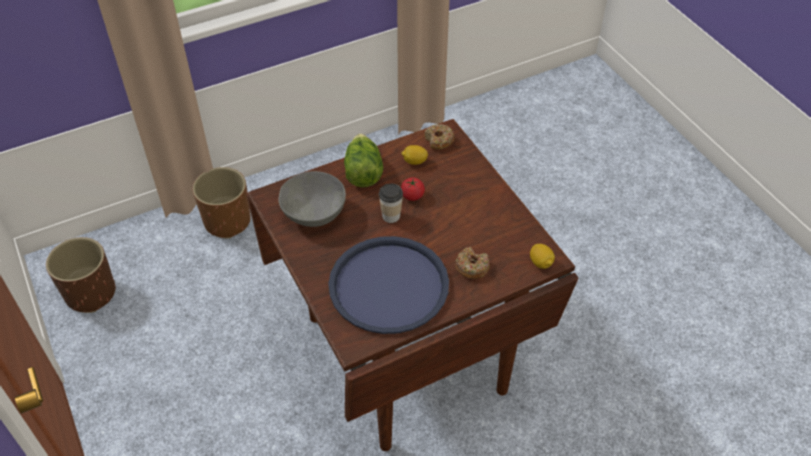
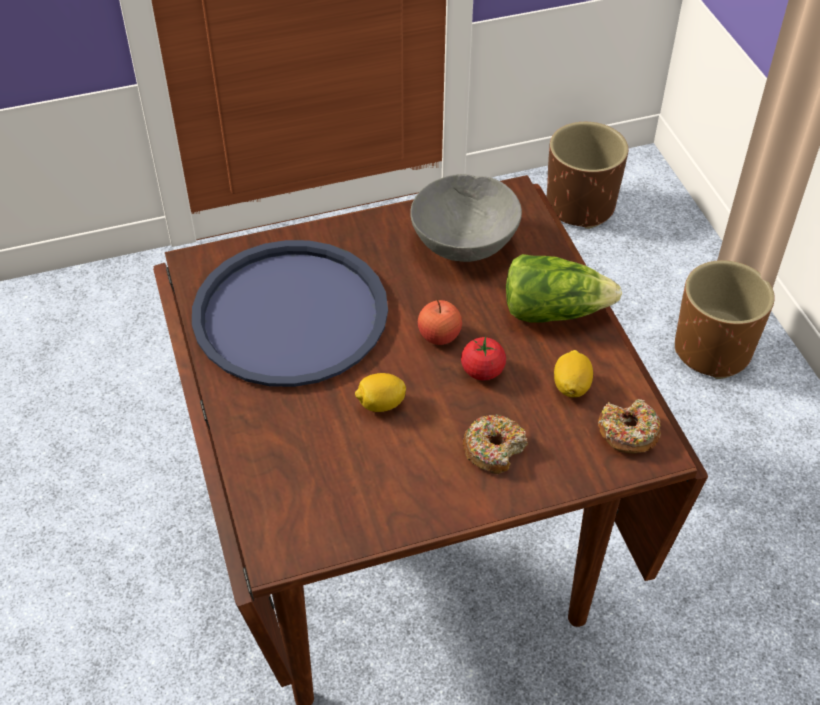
camera: 100 degrees right, 0 degrees up
cup [379,184,403,223] -> apple [418,299,462,345]
donut [455,247,490,279] -> donut moved to [463,414,528,474]
lemon [530,244,555,269] -> lemon moved to [355,373,406,412]

